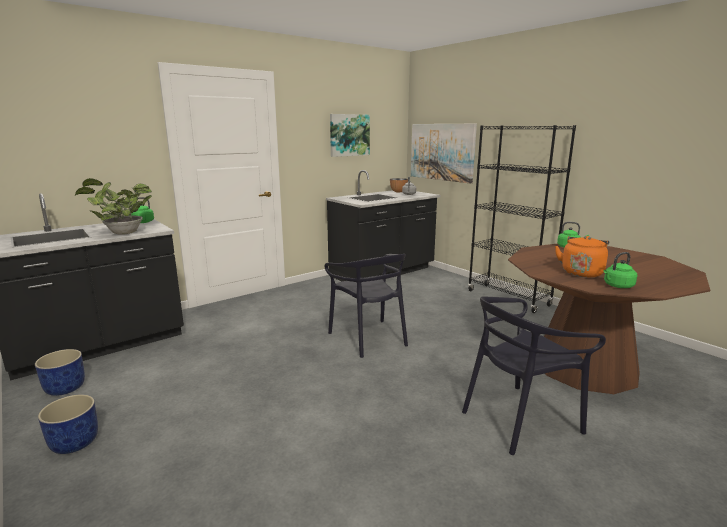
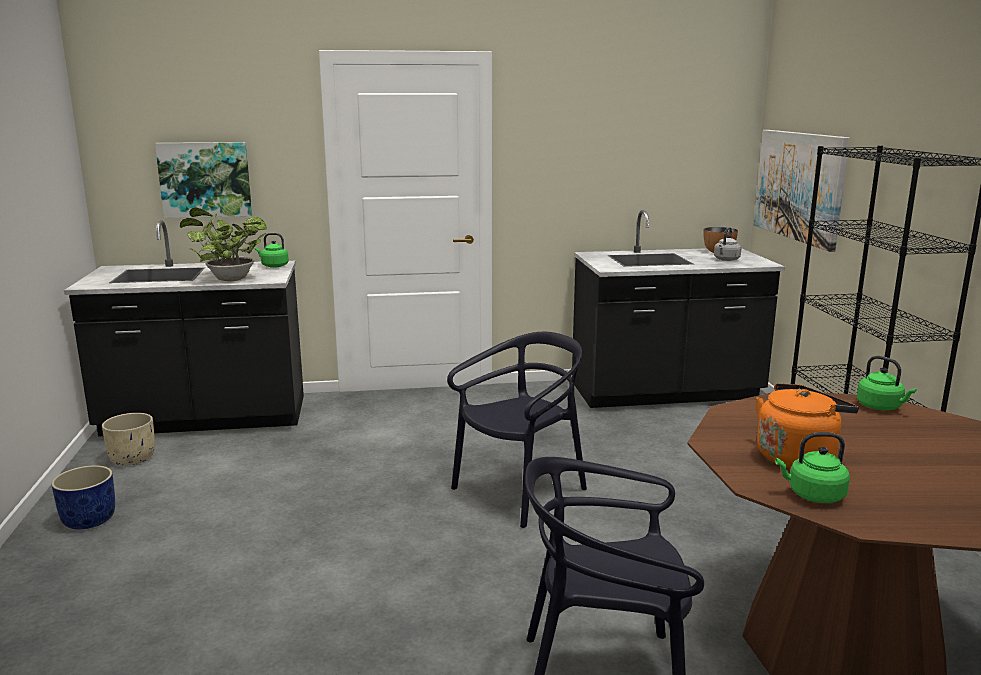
camera: 30 degrees right, 0 degrees up
blue planter [35,349,85,396] -> beige planter [102,413,155,466]
black chair [325,254,408,358] -> black chair turned 135 degrees counterclockwise [447,332,587,528]
picture [330,114,370,157] -> picture moved to [155,142,252,218]

